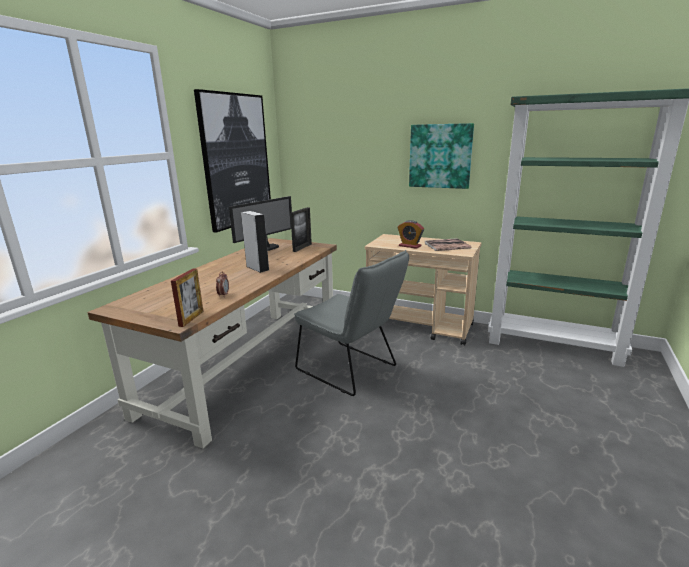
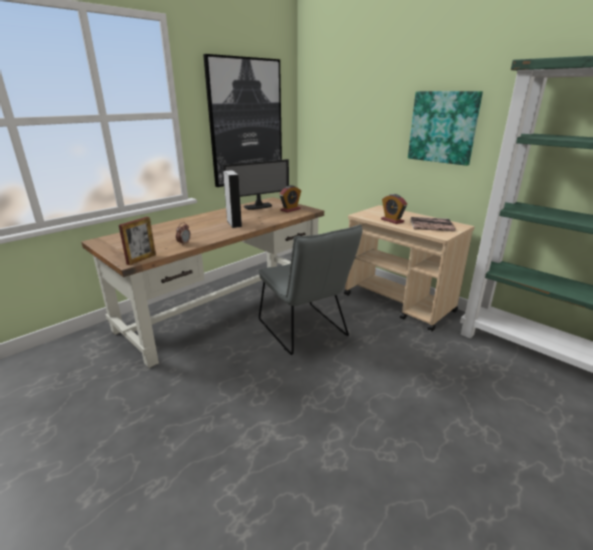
camera: 20 degrees right, 5 degrees up
picture frame [290,207,312,252] -> alarm clock [279,185,301,213]

